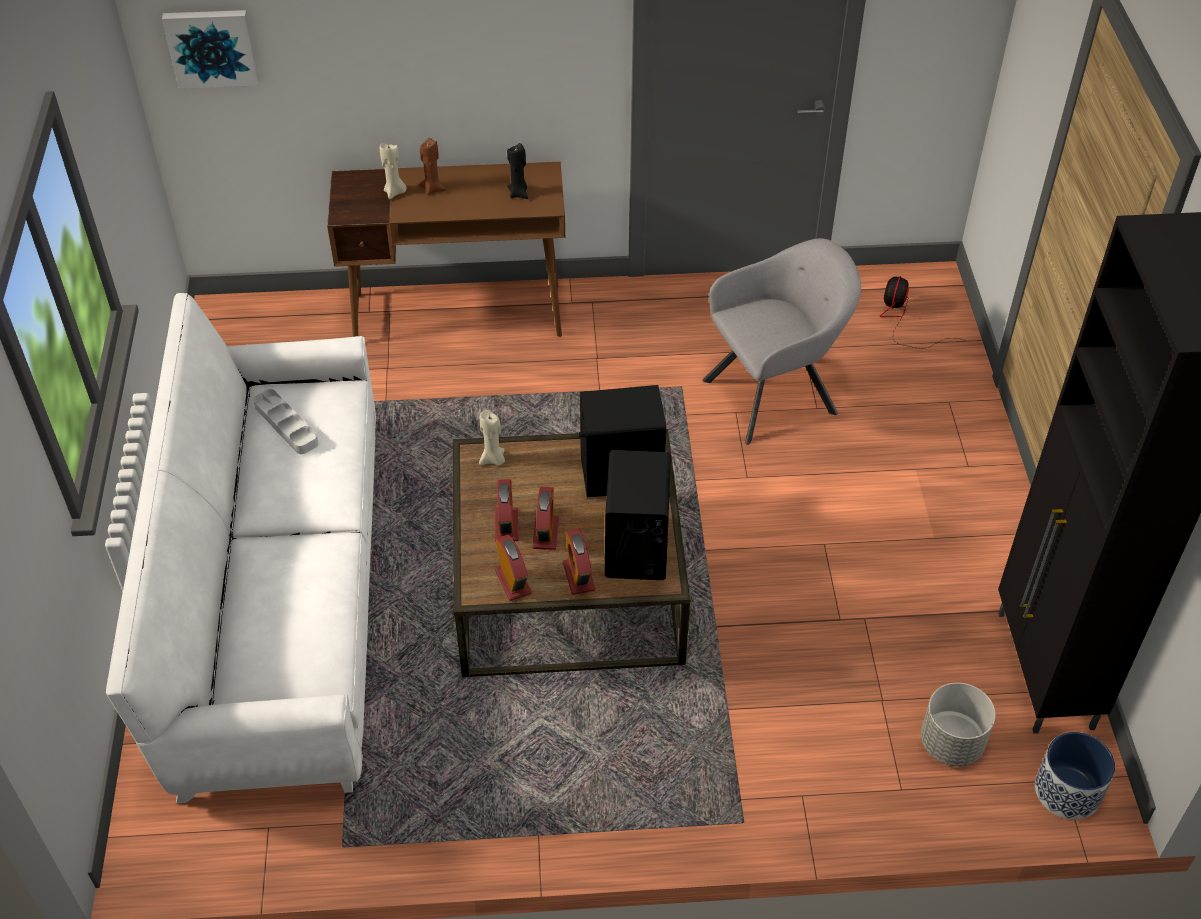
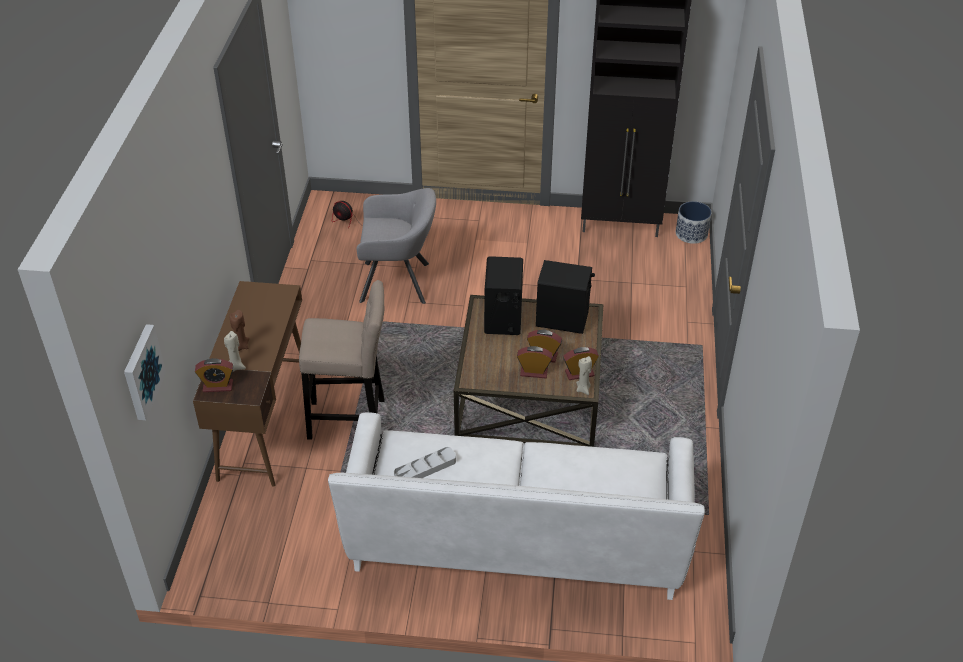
camera: 80 degrees left, 5 degrees down
beige candle [479,410,505,465] -> beige candle moved to [576,356,592,395]
black candle [507,143,528,199] -> none
alarm clock [563,529,595,595] -> alarm clock moved to [195,358,234,392]
grey armchair [702,238,861,445] -> grey armchair turned 105 degrees clockwise [357,188,436,304]
grey planter [921,683,996,766] -> none
none -> beige stool [299,280,385,440]

